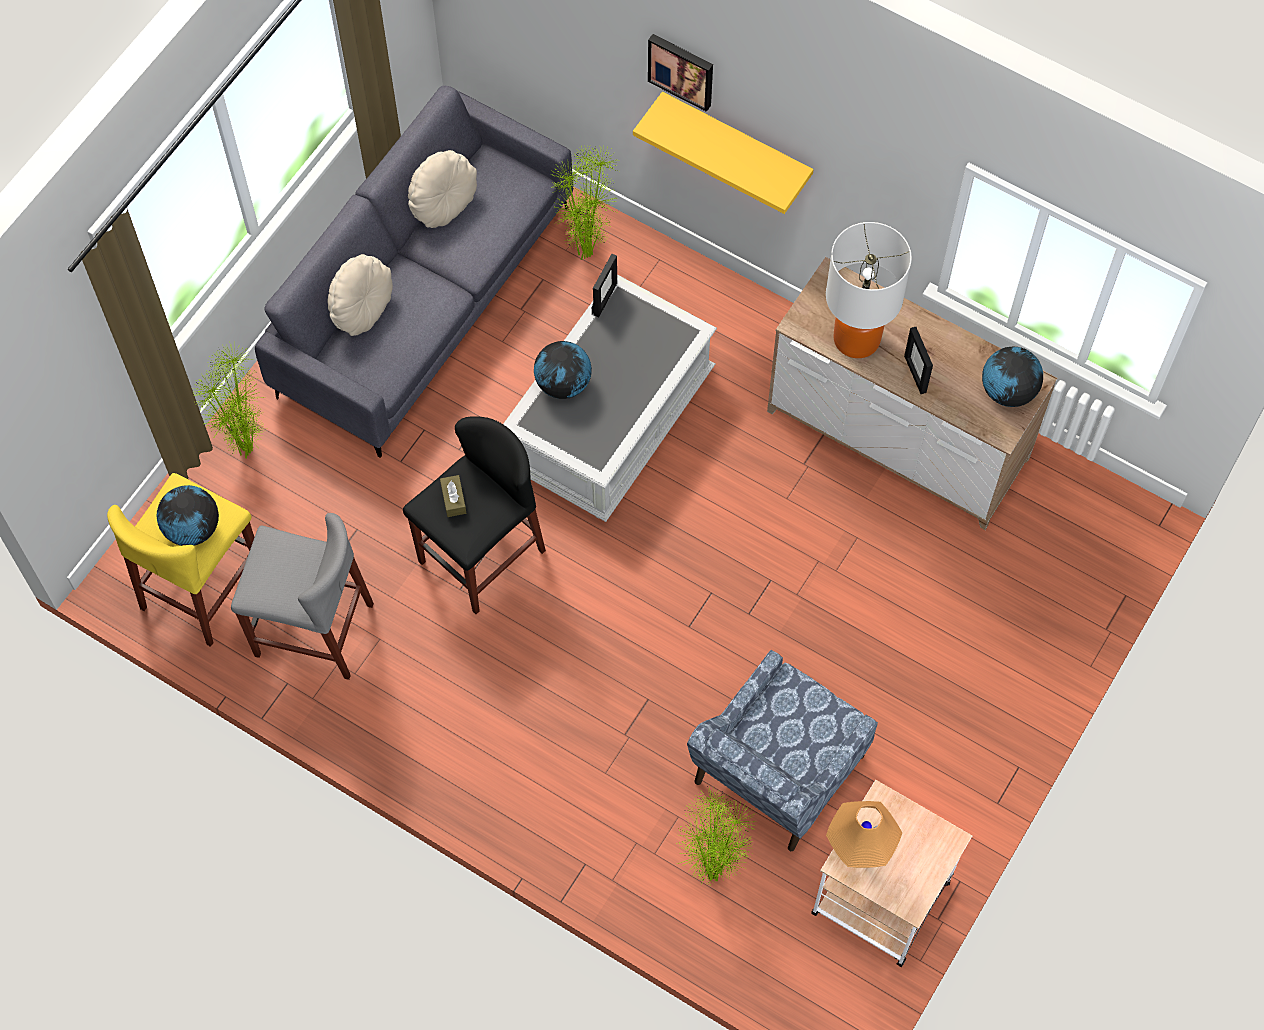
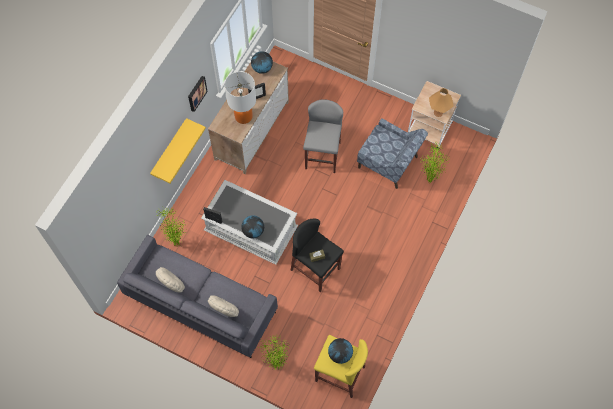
camera: 95 degrees left, 0 degrees up
grey stool [231,513,374,680] -> grey stool moved to [303,99,343,173]
picture [648,34,713,112] -> picture moved to [188,76,208,112]

